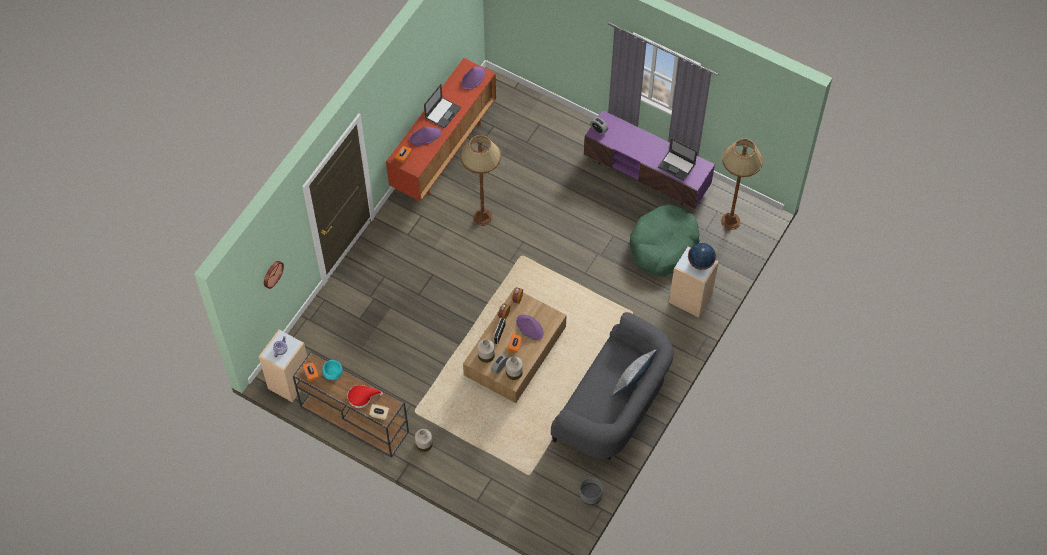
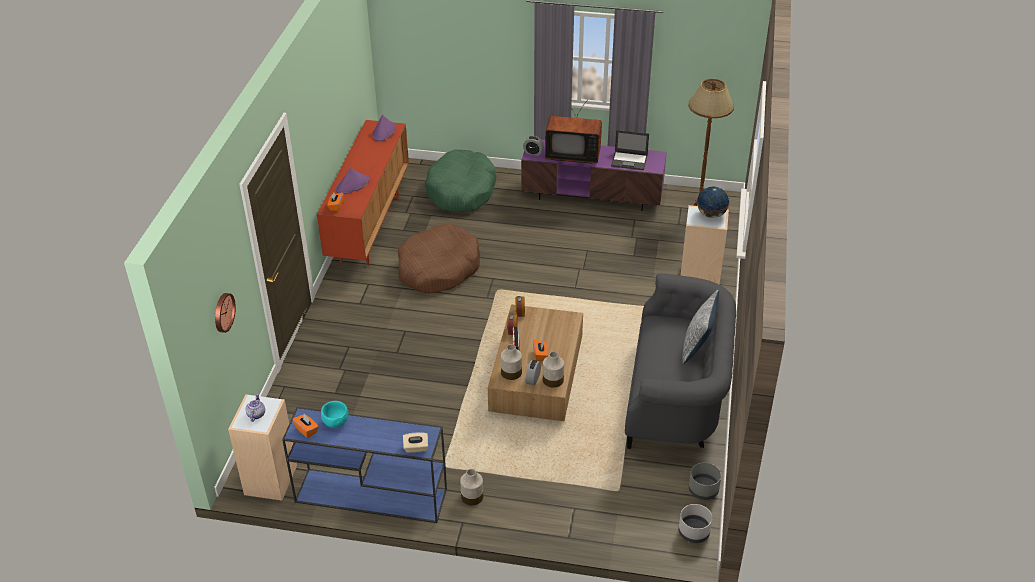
camera: 20 degrees left, 20 degrees down
brown console table [293,351,409,458] -> blue console table [282,407,447,523]
red hat [347,385,383,408] -> none
laptop [424,84,461,129] -> none
brown floor lamp [460,135,501,226] -> brown dog bed [398,224,480,294]
purple hat [516,315,544,340] -> none
green dog bed [630,204,700,276] -> green dog bed moved to [425,150,496,212]
none -> television [545,100,602,164]
none -> grey planter [679,504,712,543]

